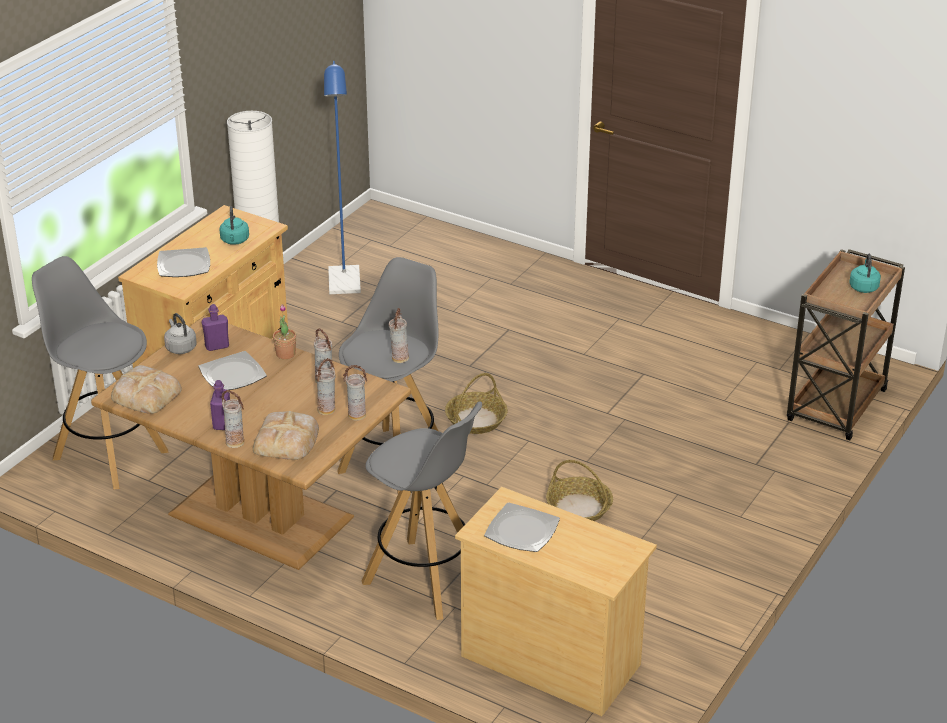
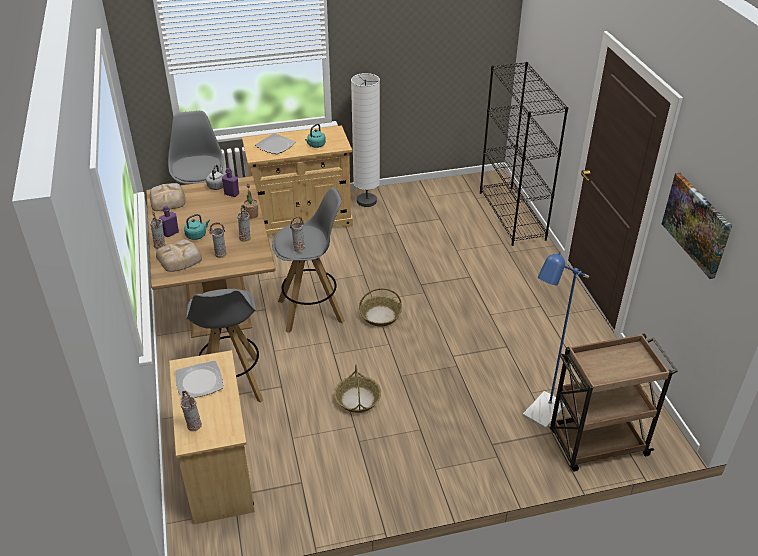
camera: 45 degrees right, 5 degrees up
plate [198,351,267,390] -> none
blue floor lamp [324,61,361,294] -> blue floor lamp moved to [523,251,589,429]
vase [343,365,367,421] -> vase moved to [180,391,202,431]
turquoise kettle [849,254,881,293] -> turquoise kettle moved to [184,214,210,240]
none -> black bookcase [480,62,568,246]
none -> picture [662,173,732,279]

